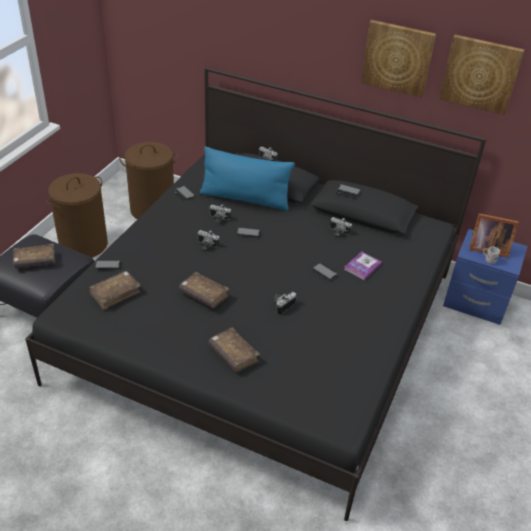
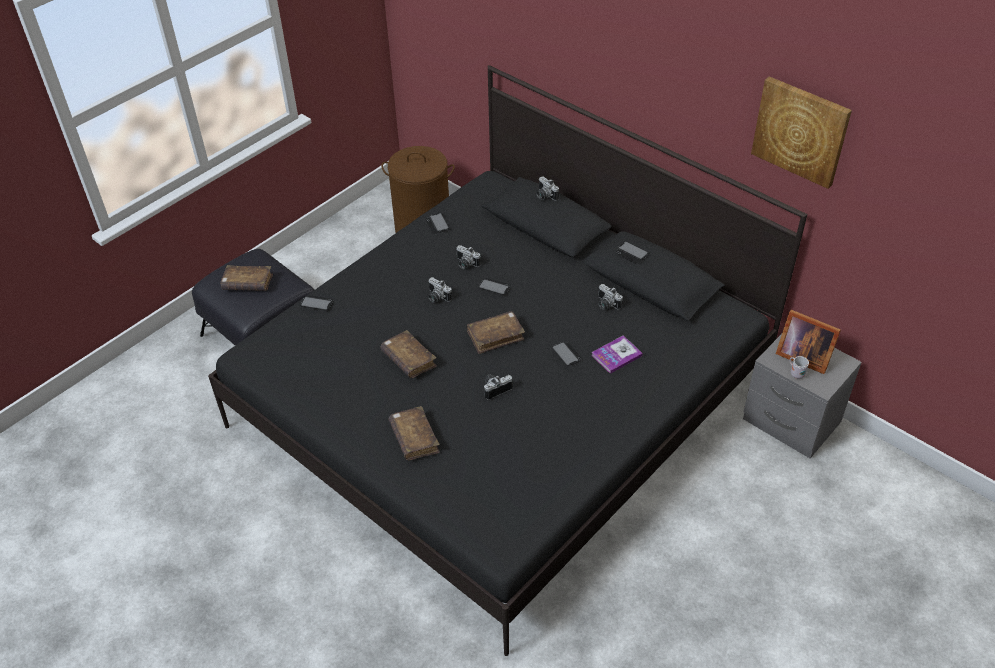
camera: 20 degrees right, 5 degrees up
brown laundry basket [46,173,108,258] -> none
brown book [89,271,141,310] -> brown book moved to [467,311,525,354]
blue pillow [200,146,295,211] -> none
picture [361,20,436,98] -> none
blue nightstand [443,229,527,325] -> grey nightstand [743,334,862,458]

